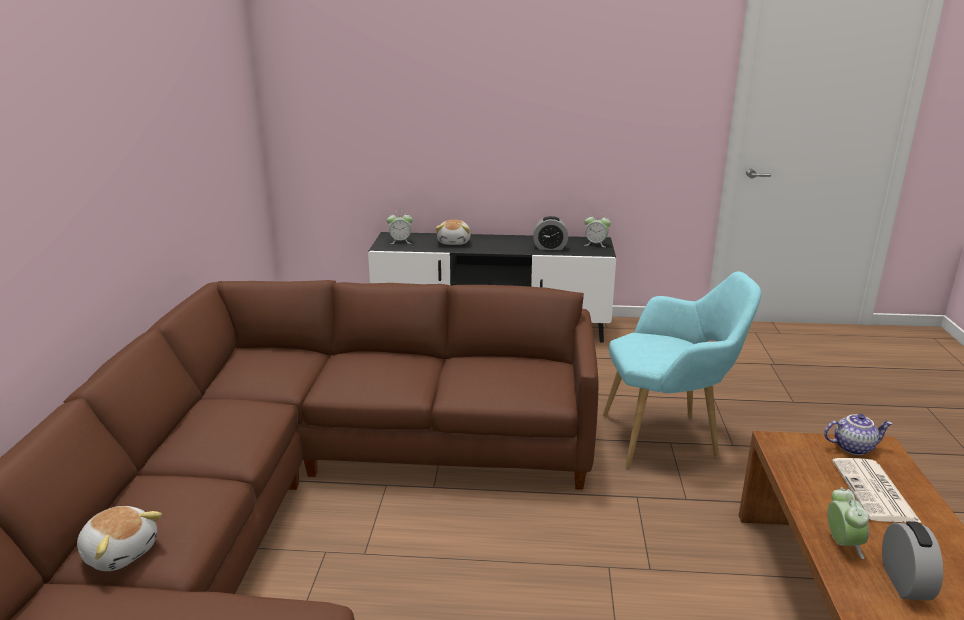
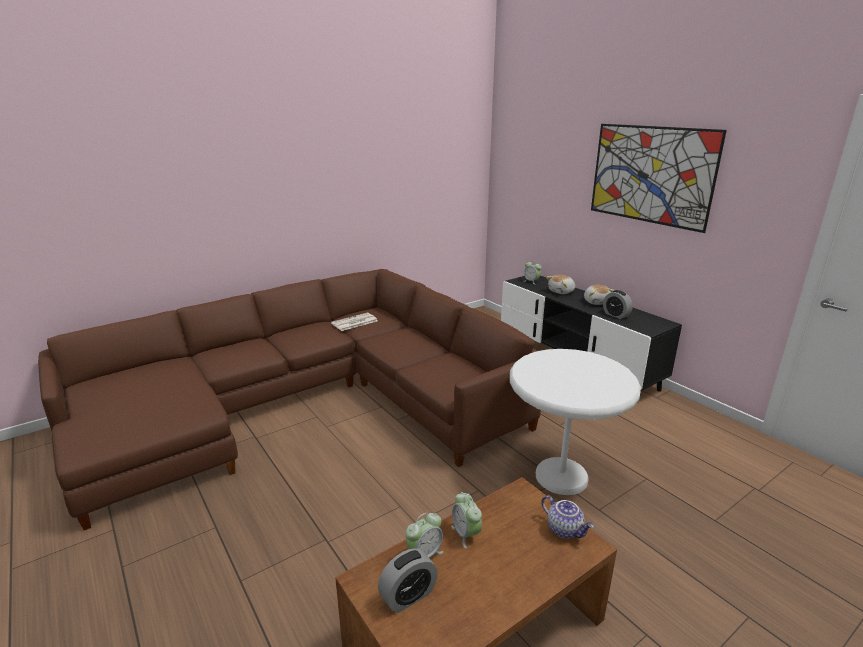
camera: 50 degrees right, 0 degrees up
plush toy [77,506,162,571] -> plush toy moved to [584,285,614,305]
alarm clock [584,213,611,247] -> alarm clock moved to [451,492,482,548]
turquoise armchair [603,272,761,468] -> white side table [510,349,641,495]
newspaper [832,458,922,523] -> newspaper moved to [331,313,377,331]
none -> picture [591,124,727,233]

